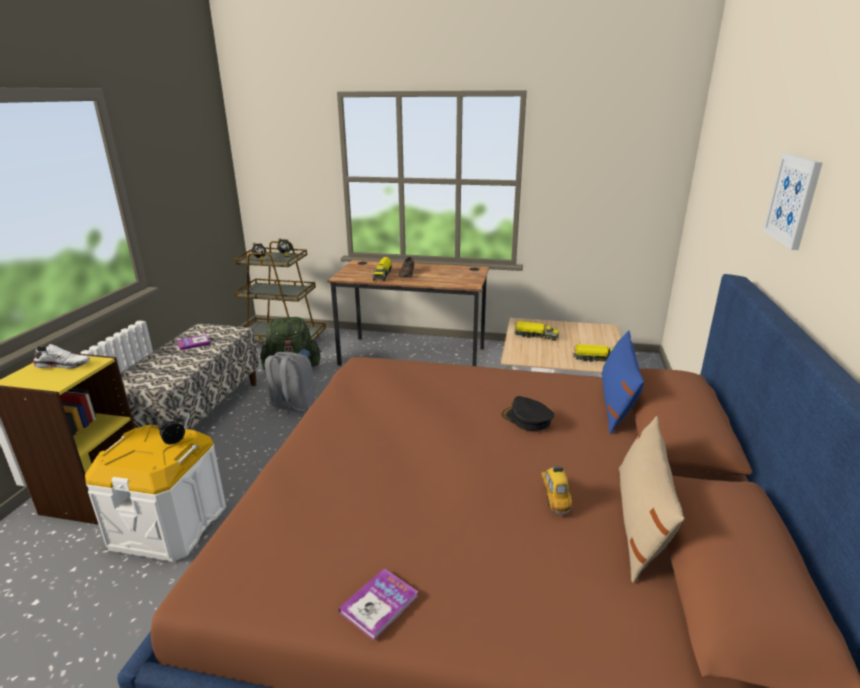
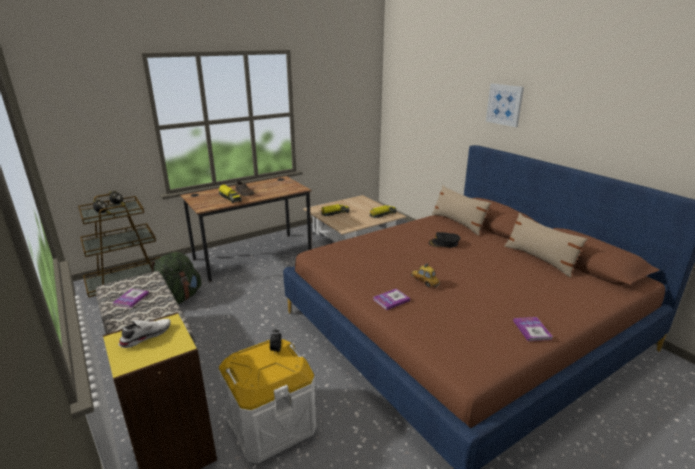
camera: 45 degrees left, 0 degrees up
grey backpack [265,352,315,421] -> none
toy car [541,466,572,515] -> toy car moved to [411,263,440,288]
blue pillow [602,330,644,434] -> beige pillow [432,185,491,235]
none -> book [373,289,410,310]

